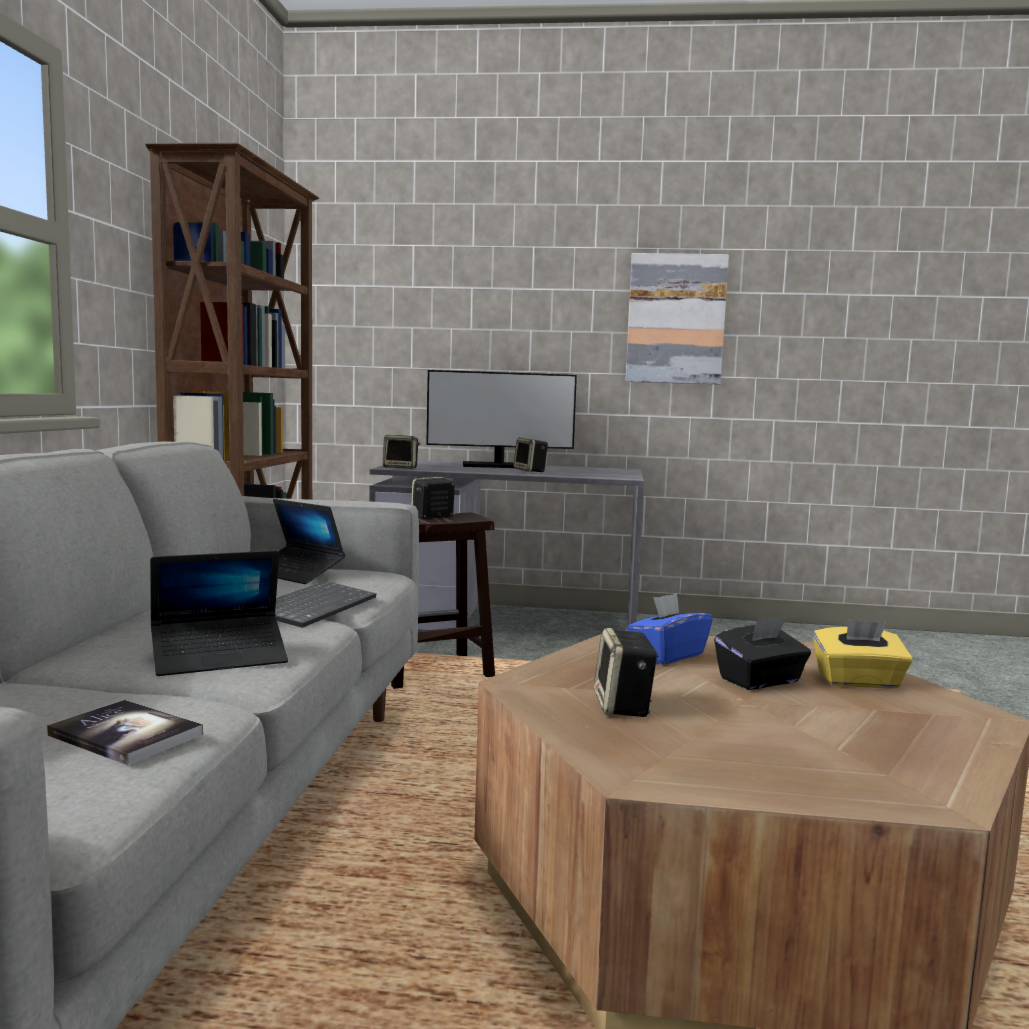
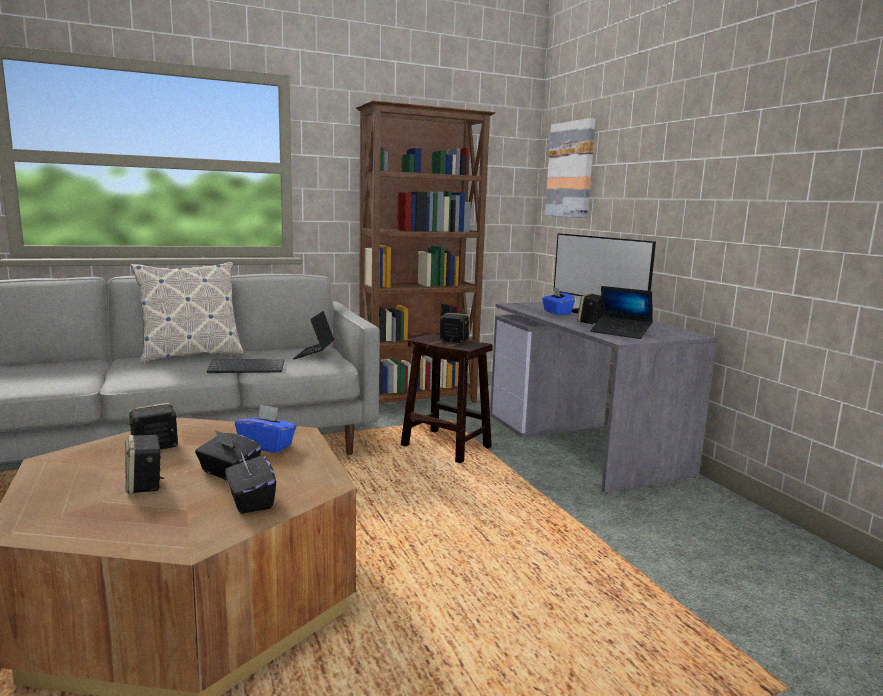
camera: 60 degrees right, 5 degrees up
book [47,700,203,765] -> none
laptop [150,550,288,676] -> laptop moved to [590,286,653,339]
speaker [383,435,420,469] -> speaker moved to [125,435,165,494]
picture [625,253,729,385] -> picture moved to [545,118,596,218]
yellow tissue box [813,619,913,689] -> black tissue box [225,452,276,514]
none -> pillow [131,262,244,363]
none -> blue tissue box [542,287,575,315]

